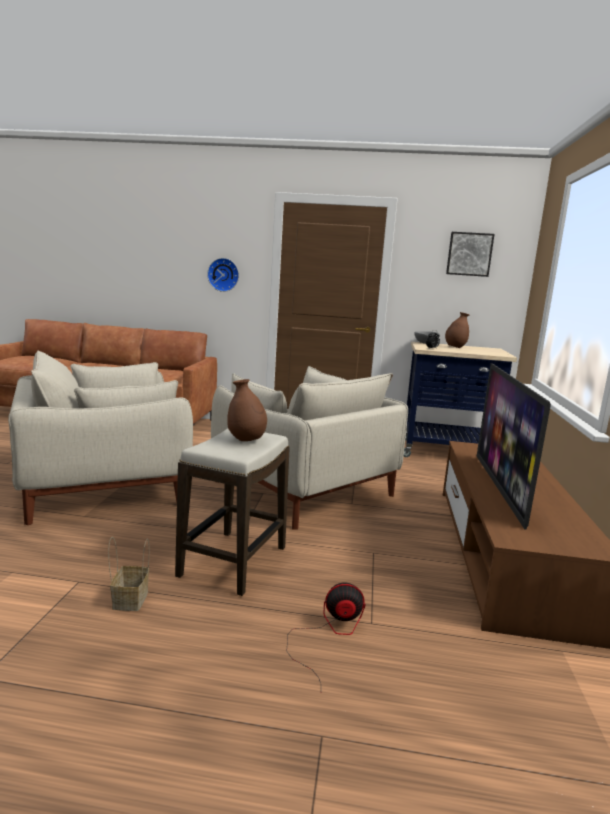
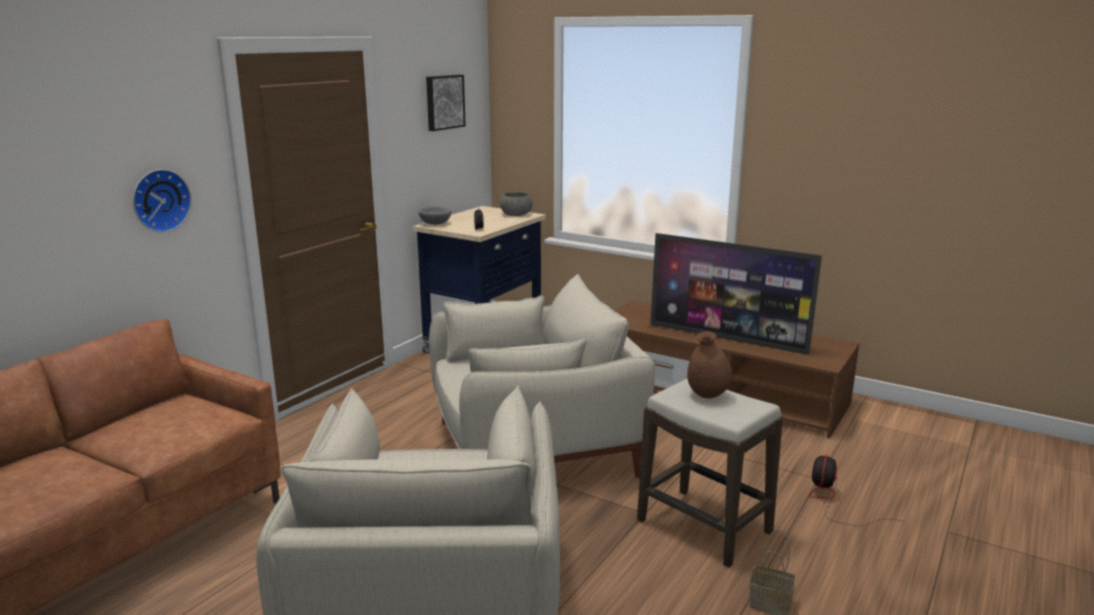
camera: 65 degrees left, 5 degrees up
brown vase [445,312,469,348] -> none
none -> grey bowl [500,192,533,216]

